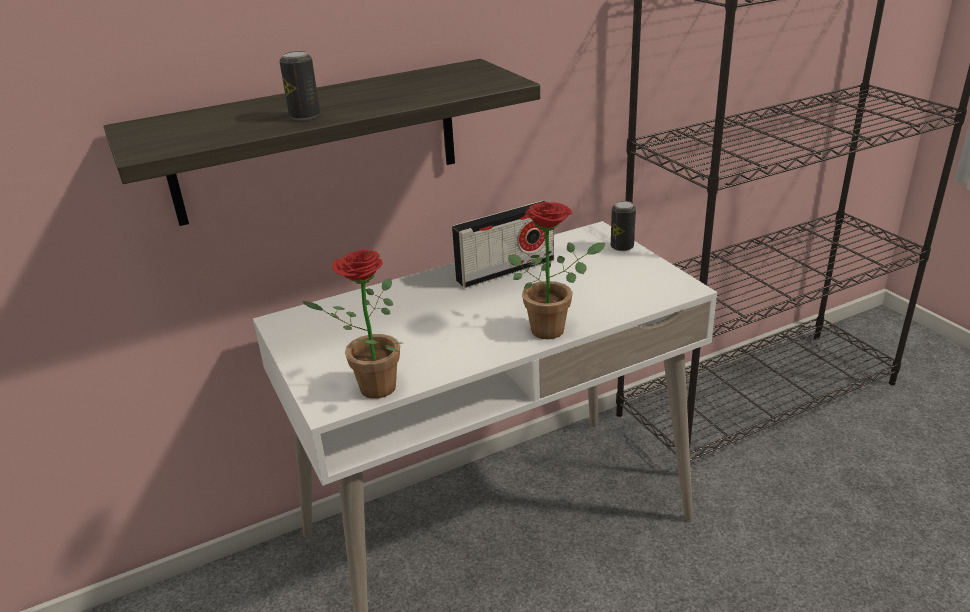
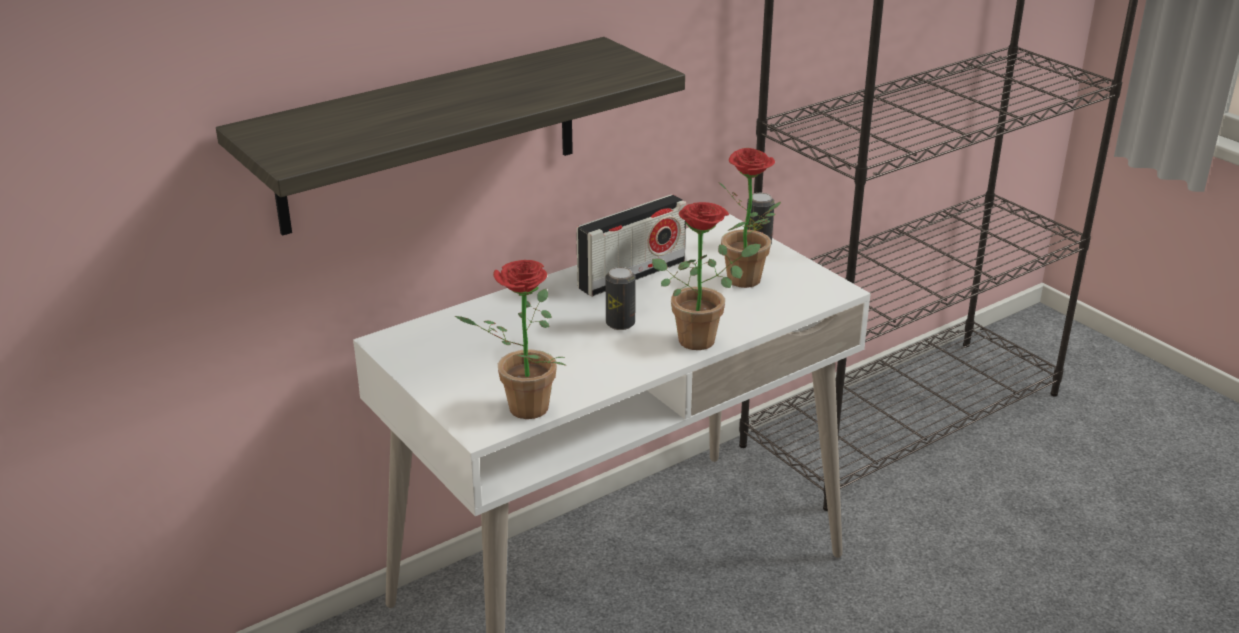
camera: 10 degrees left, 0 degrees up
can [279,51,320,120] -> can moved to [606,267,636,330]
none -> potted plant [718,148,781,288]

